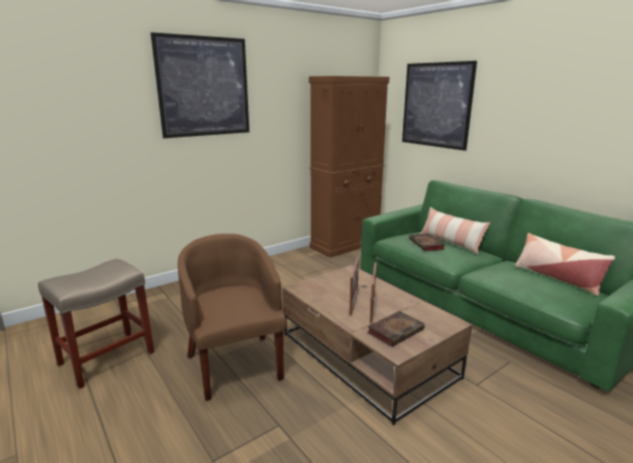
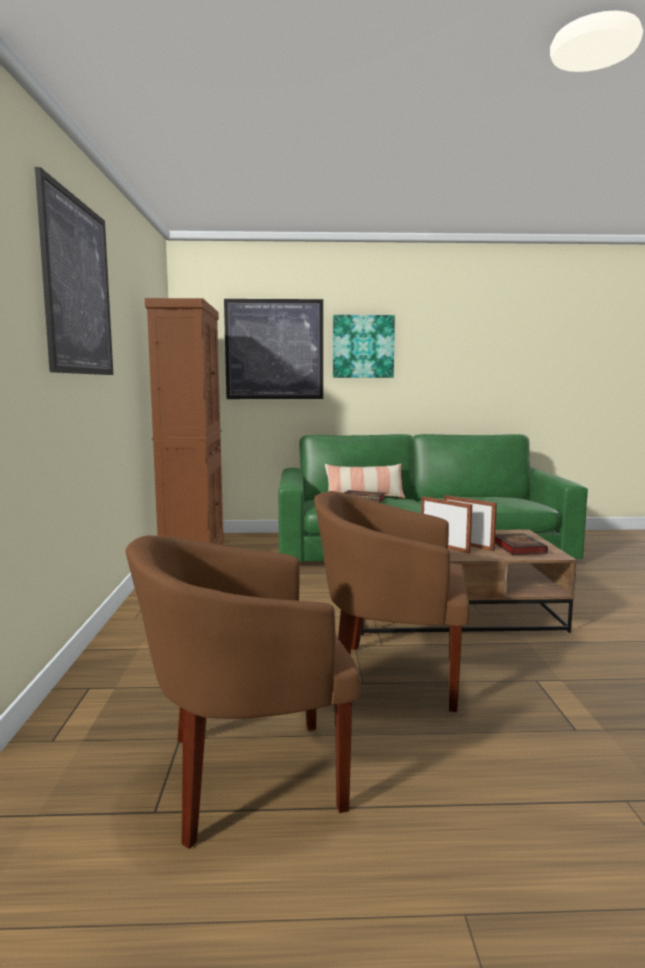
camera: 55 degrees left, 10 degrees down
beige stool [38,259,154,389] -> brown armchair [126,535,361,849]
pillow [515,233,615,296] -> none
none -> picture [333,315,395,378]

